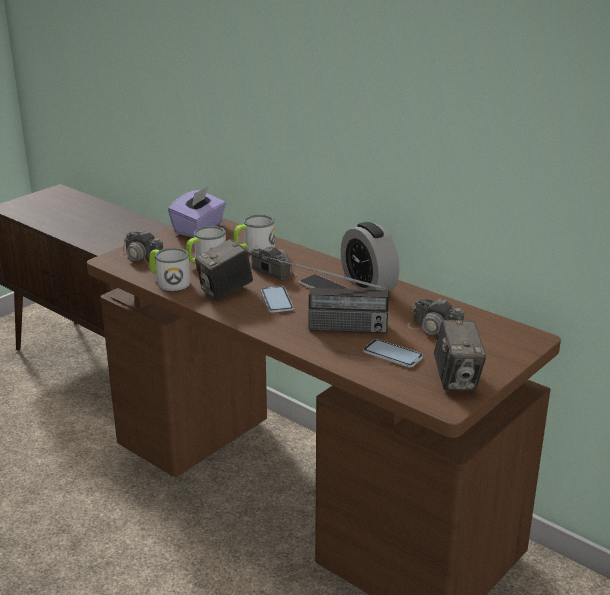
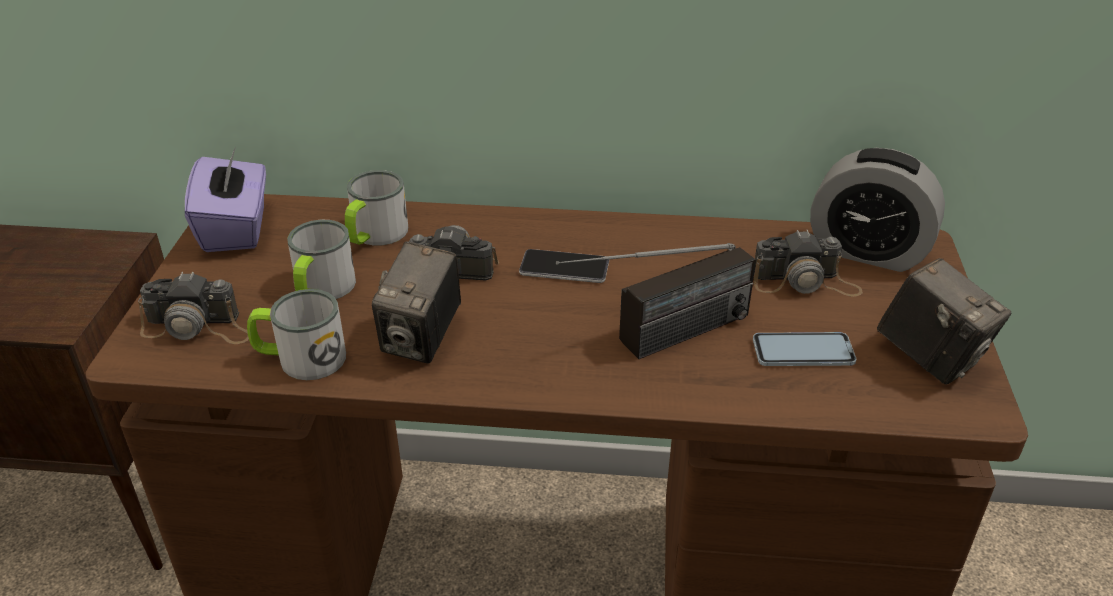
camera: 35 degrees left, 10 degrees up
phone [261,286,294,313] -> none
alarm clock [340,222,399,291] -> alarm clock moved to [810,148,945,272]

